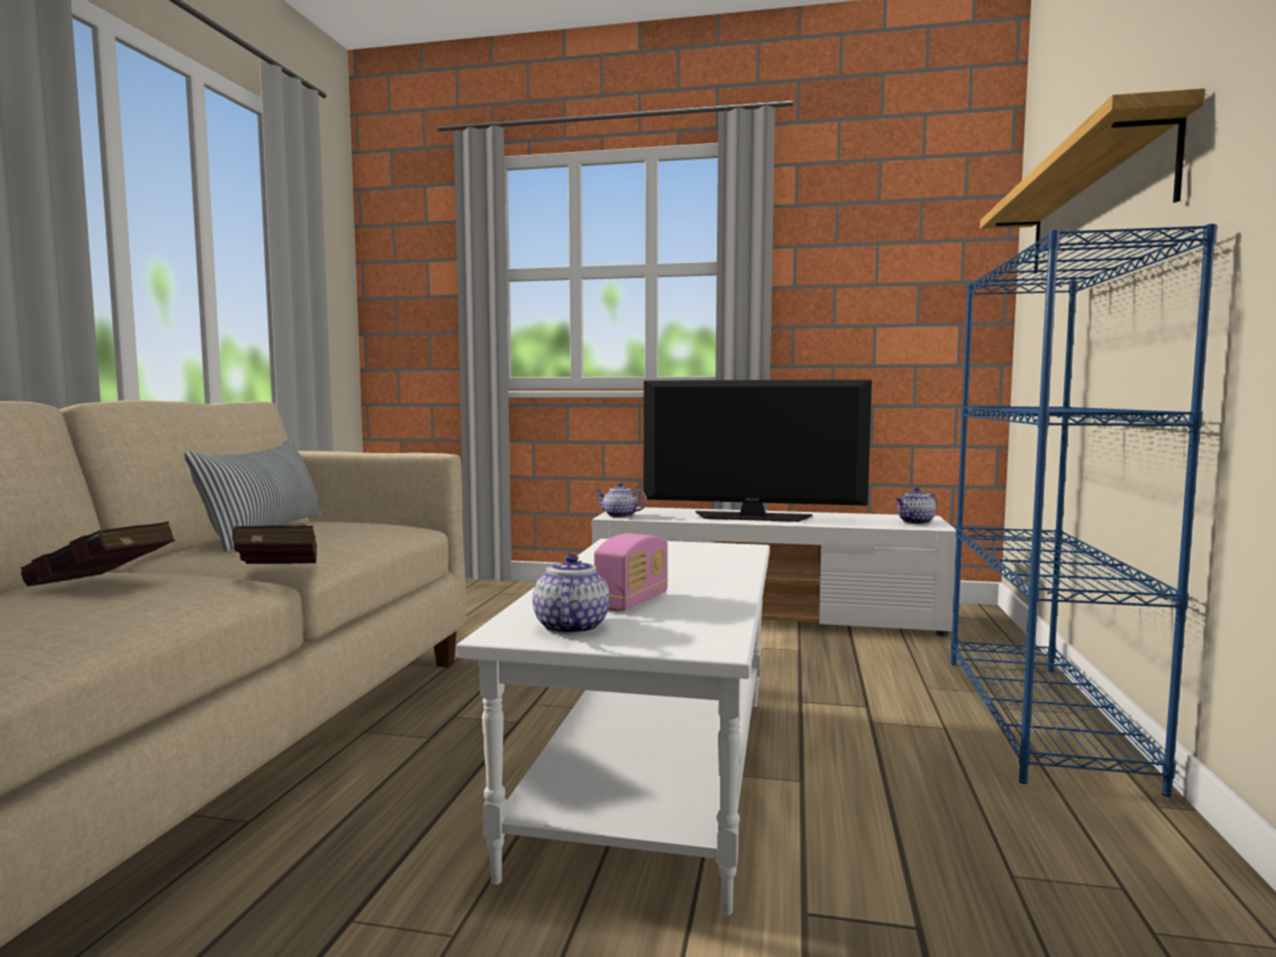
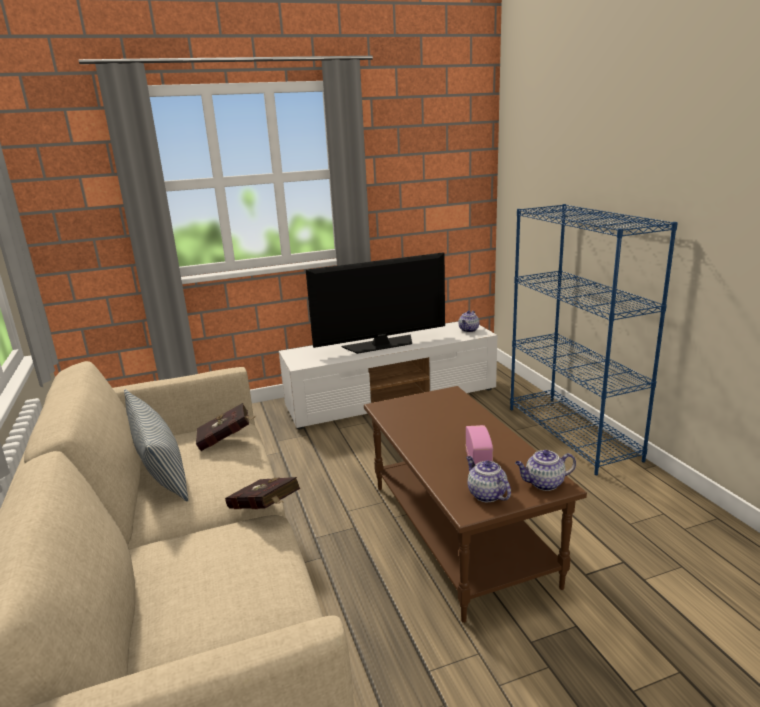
camera: 30 degrees left, 15 degrees up
red book [21,522,175,587] -> red book moved to [196,403,257,451]
white coffee table [456,539,770,916] -> brown coffee table [364,386,587,623]
teapot [595,483,647,518] -> teapot moved to [515,450,576,491]
shelf [980,88,1205,274] -> none

